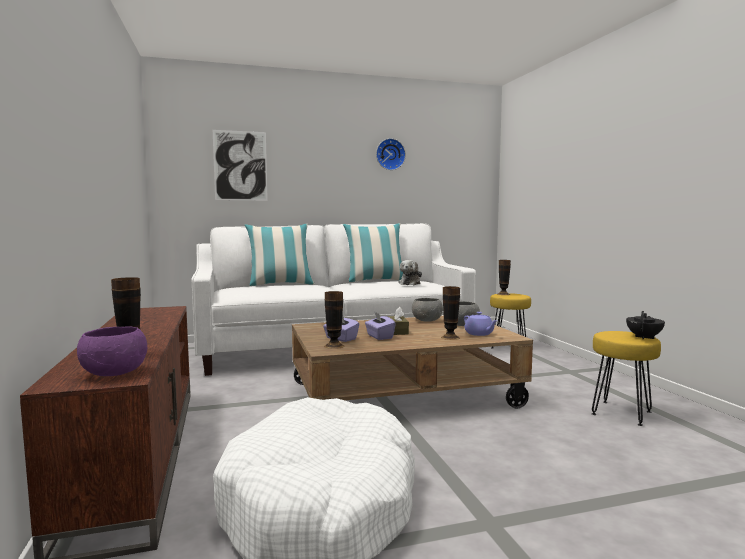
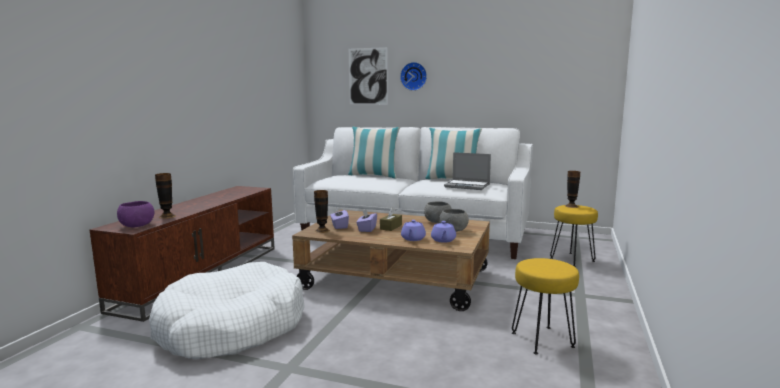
camera: 35 degrees right, 5 degrees up
wall clock [376,138,406,170] -> wall clock moved to [400,62,427,91]
plush toy [399,260,422,285] -> laptop [444,152,491,190]
vase [441,286,460,340] -> purple teapot [401,220,426,241]
black teapot [626,311,665,339] -> none

